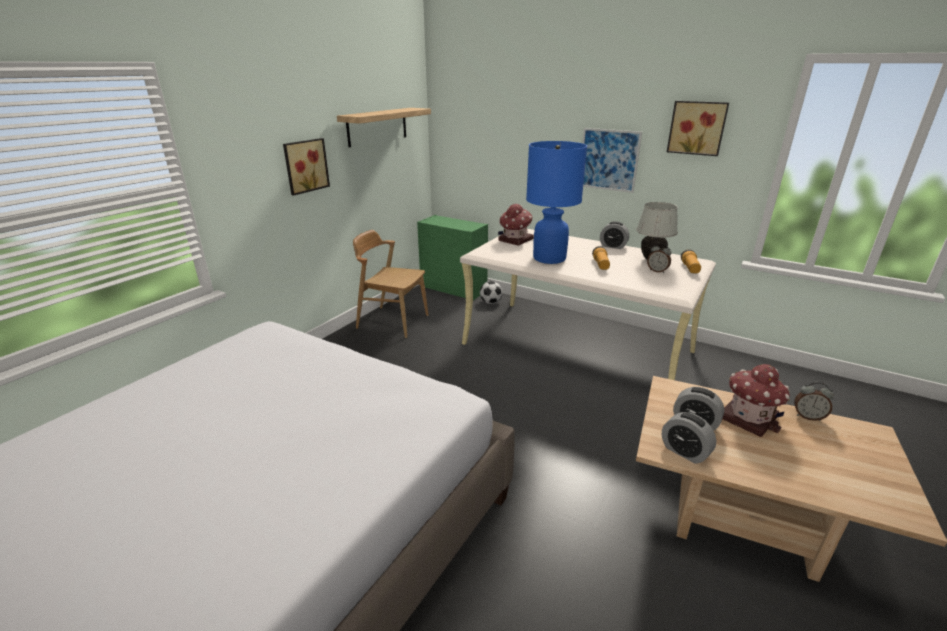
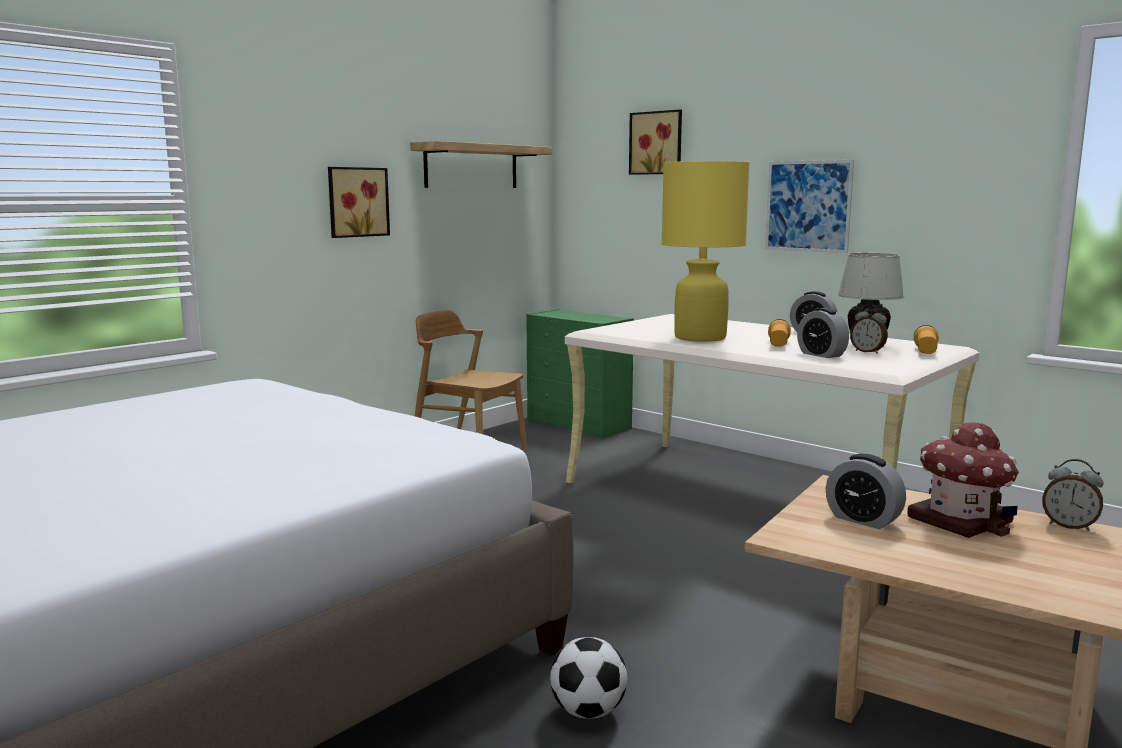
camera: 10 degrees right, 15 degrees down
football [480,281,503,304] -> football moved to [550,637,627,719]
toy house [498,204,534,246] -> none
blue table lamp [526,141,587,264] -> yellow table lamp [661,161,750,342]
alarm clock [662,412,716,464] -> alarm clock moved to [797,308,849,358]
picture [667,101,729,156] -> picture moved to [629,109,682,175]

